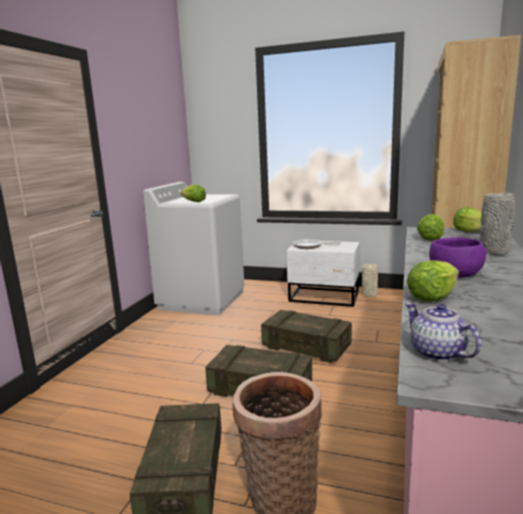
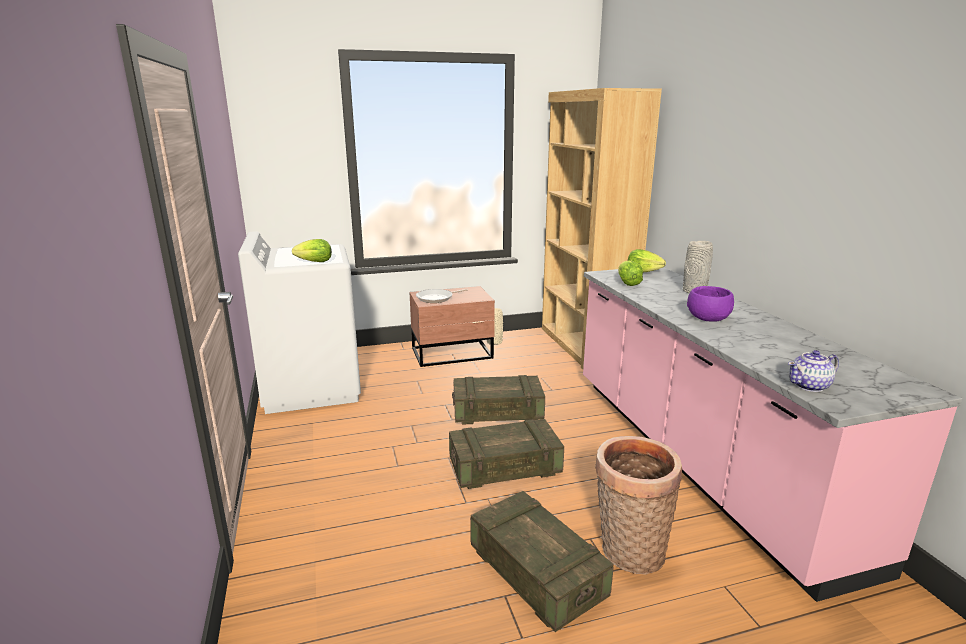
camera: 35 degrees left, 5 degrees up
white nightstand [287,241,360,307] -> brown nightstand [409,286,495,367]
teapot [405,303,482,361] -> teapot turned 45 degrees counterclockwise [788,350,839,392]
lettuce [407,261,459,302] -> none

